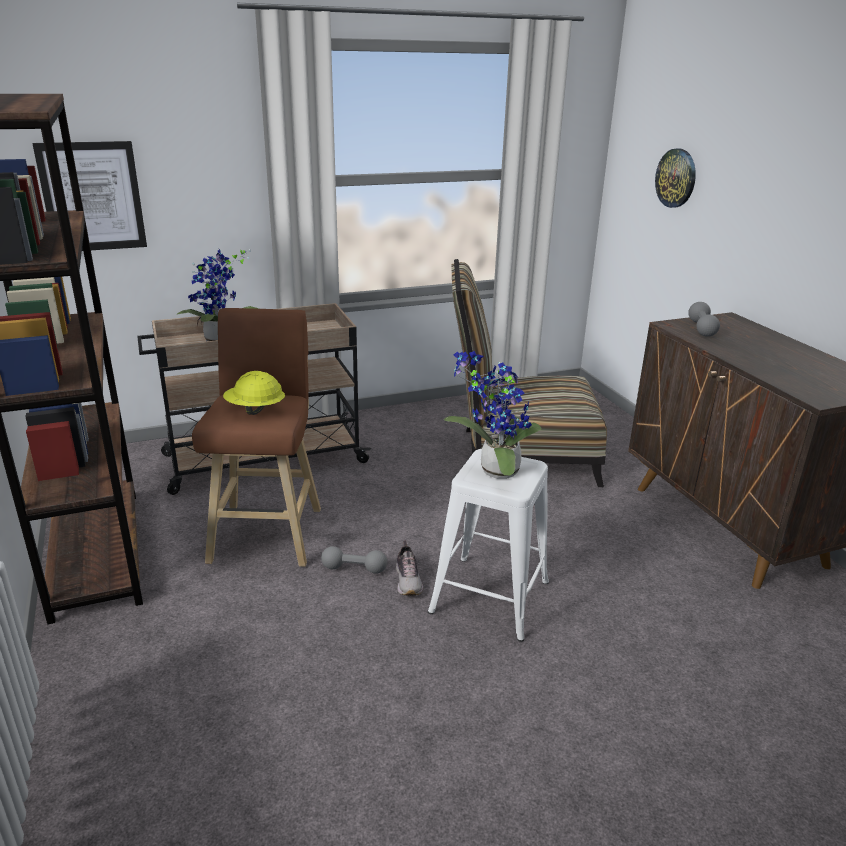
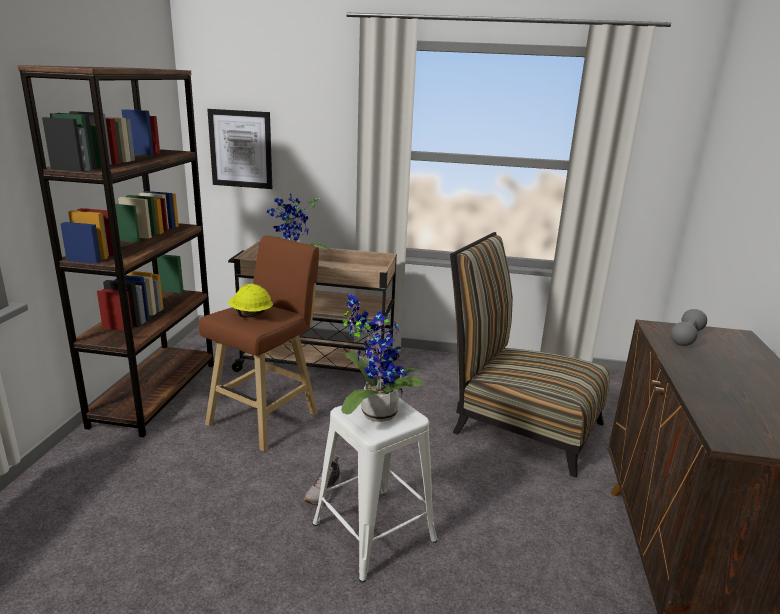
camera: 30 degrees right, 5 degrees down
grey dumbbell [321,546,387,574] -> none
wall clock [655,148,696,208] -> none

